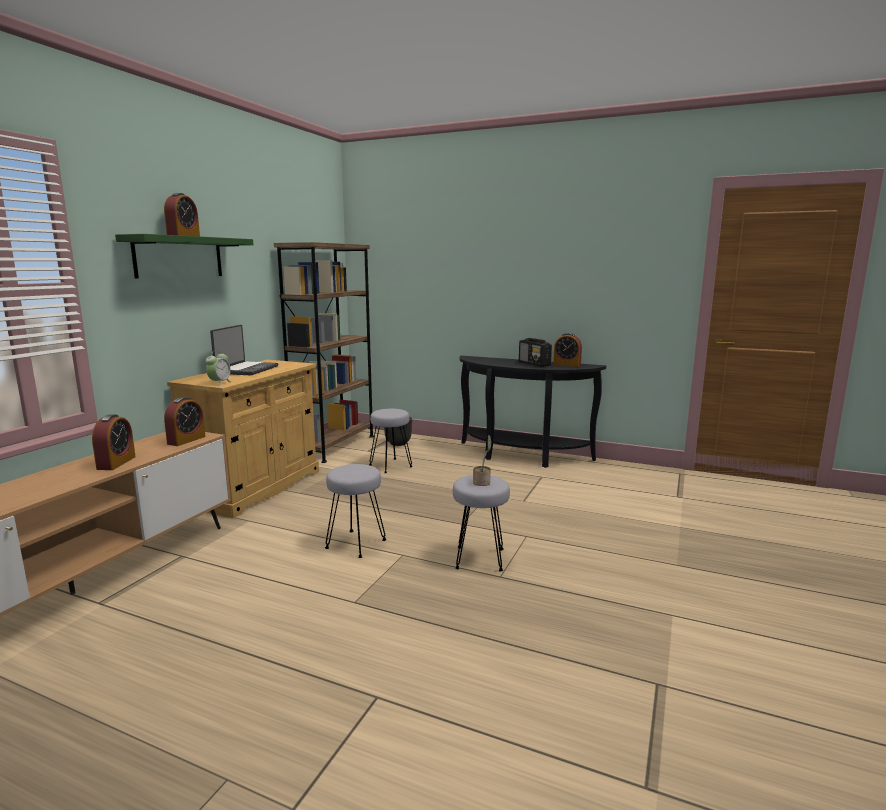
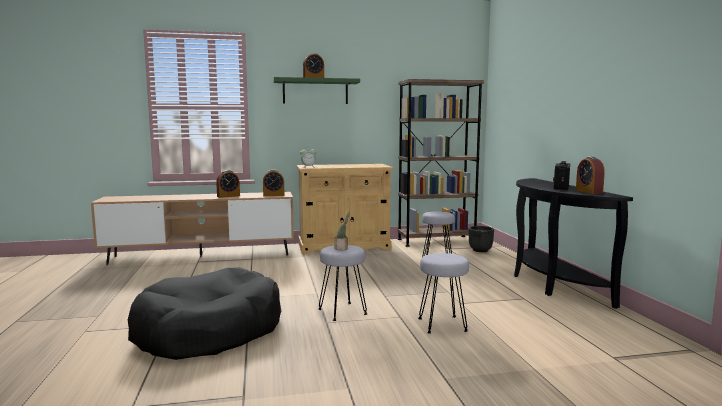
camera: 55 degrees right, 5 degrees down
laptop [210,325,279,375] -> none
grey stool [325,464,386,558] -> grey stool moved to [418,253,469,334]
none -> black dog bed [128,267,281,360]

